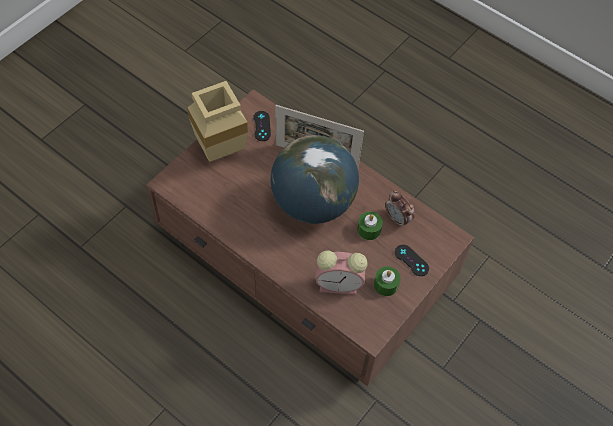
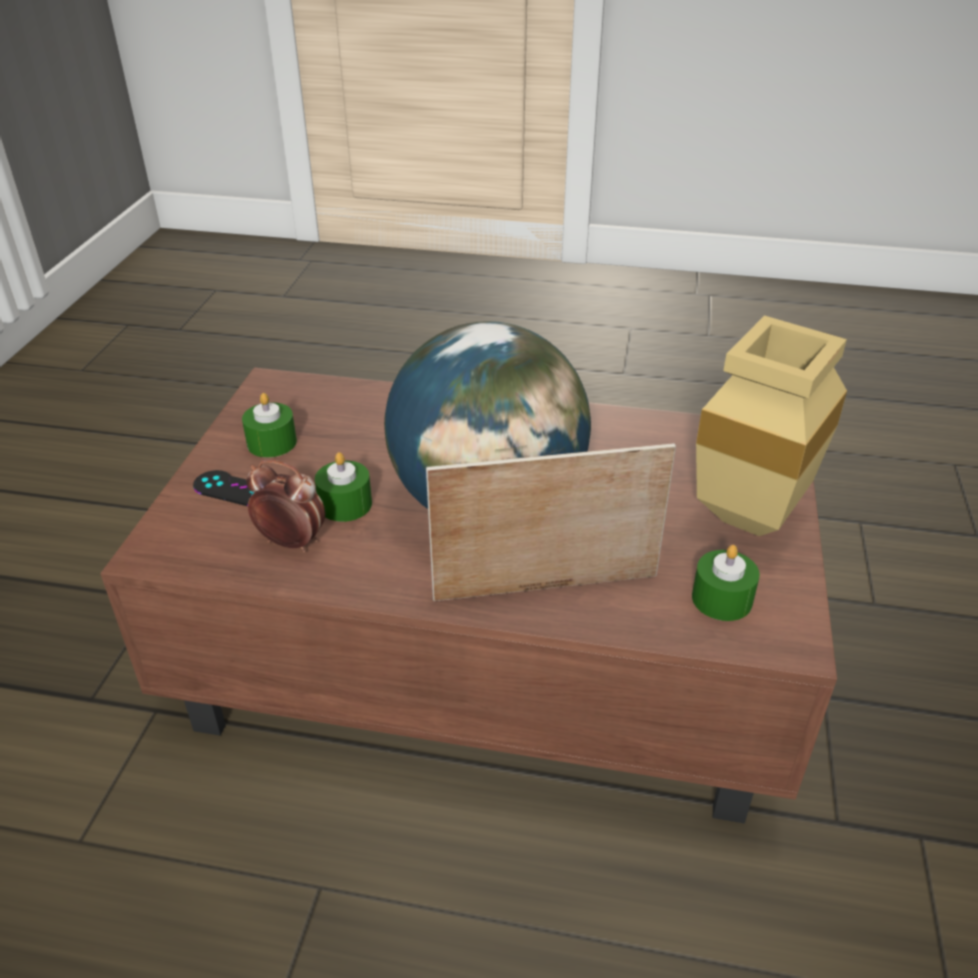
camera: 155 degrees right, 20 degrees down
black game controller [253,111,271,141] -> green candle [692,545,760,621]
alarm clock [315,250,368,295] -> none

